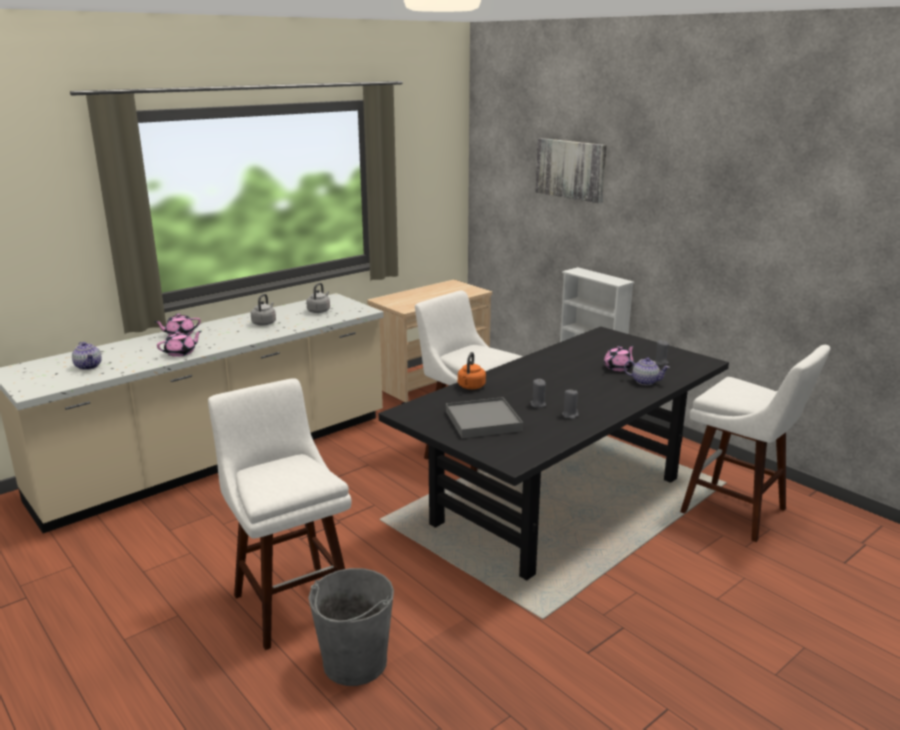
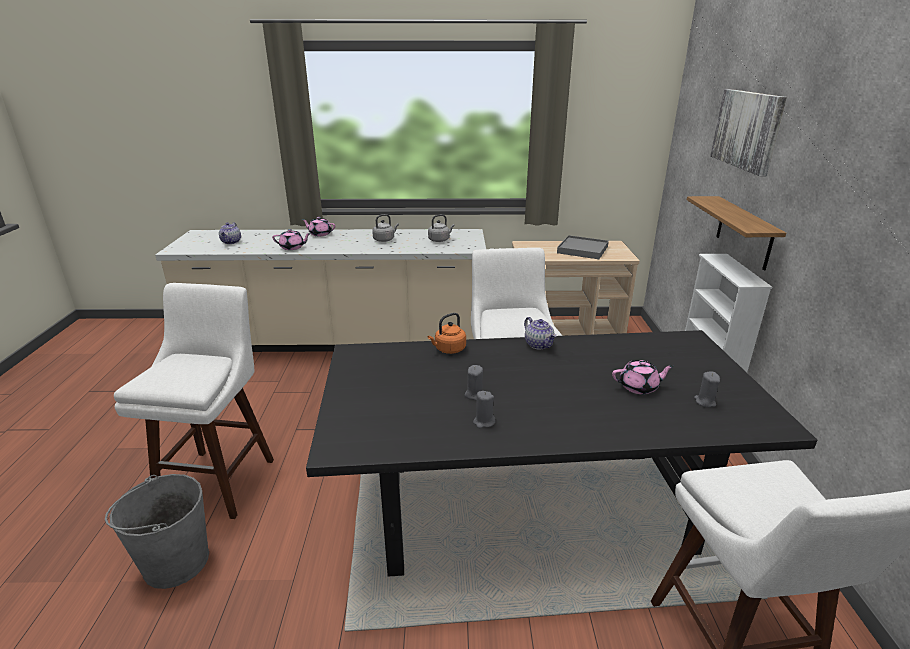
camera: 40 degrees right, 5 degrees up
grey tray [446,397,523,438] -> grey tray moved to [557,235,609,259]
teapot [624,358,670,385] -> teapot moved to [524,317,557,349]
none -> shelf [687,196,786,270]

